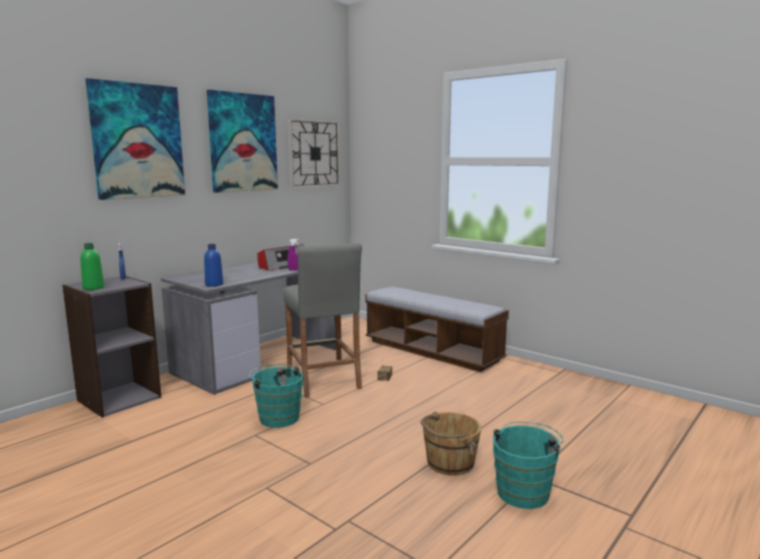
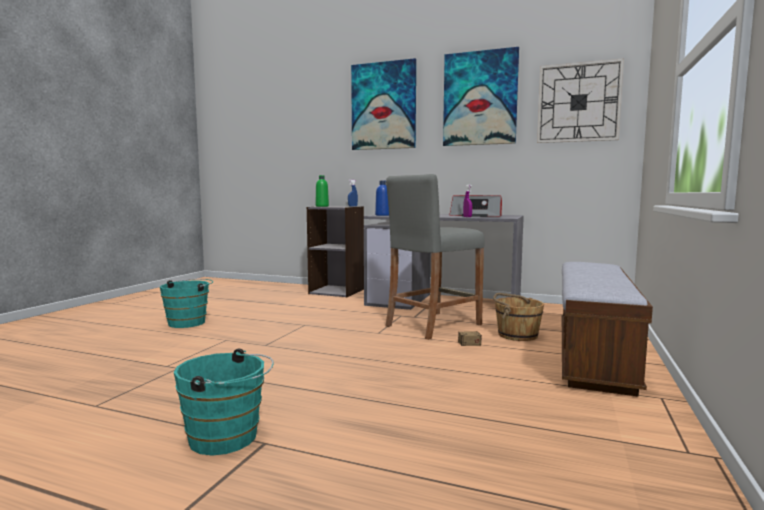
camera: 70 degrees right, 5 degrees down
turquoise bucket [249,364,303,428] -> turquoise bucket moved to [160,279,213,328]
brown bucket [420,412,481,476] -> brown bucket moved to [493,293,544,341]

